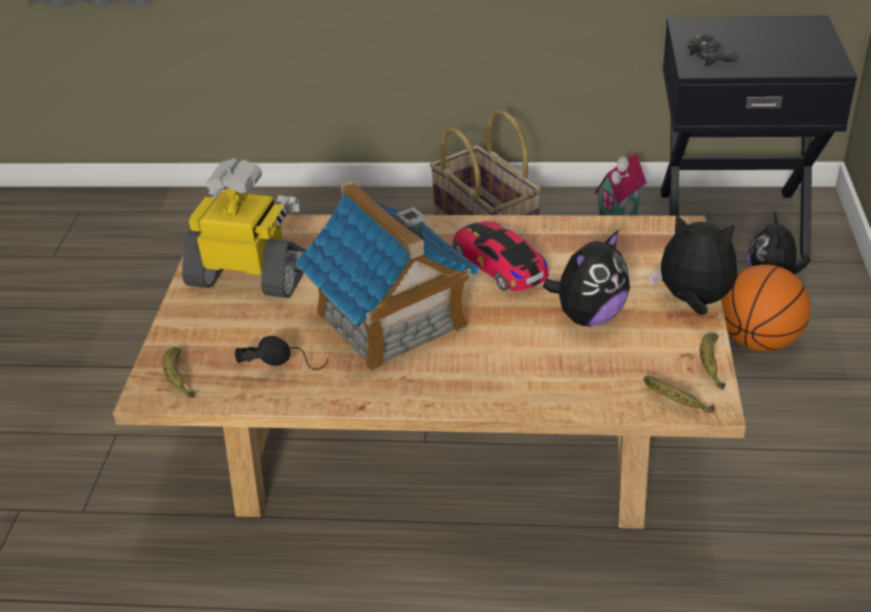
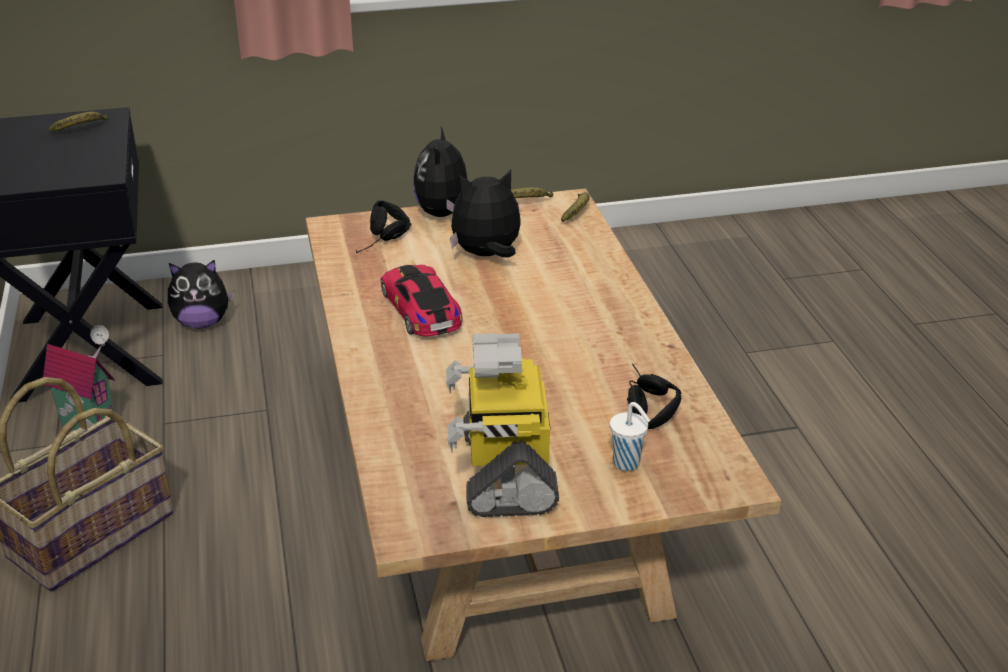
camera: 110 degrees left, 5 degrees down
banana [163,347,194,398] -> banana moved to [49,112,108,132]
toy house [295,181,479,372] -> none
toy car [453,221,549,291] -> toy car turned 120 degrees clockwise [381,265,463,337]
plush toy [543,229,630,327] -> plush toy turned 45 degrees counterclockwise [450,170,520,258]
black game controller [686,34,738,66] -> none
basketball [721,264,811,352] -> none
none -> black headphones [356,200,411,253]
none -> white cup [610,402,650,471]

